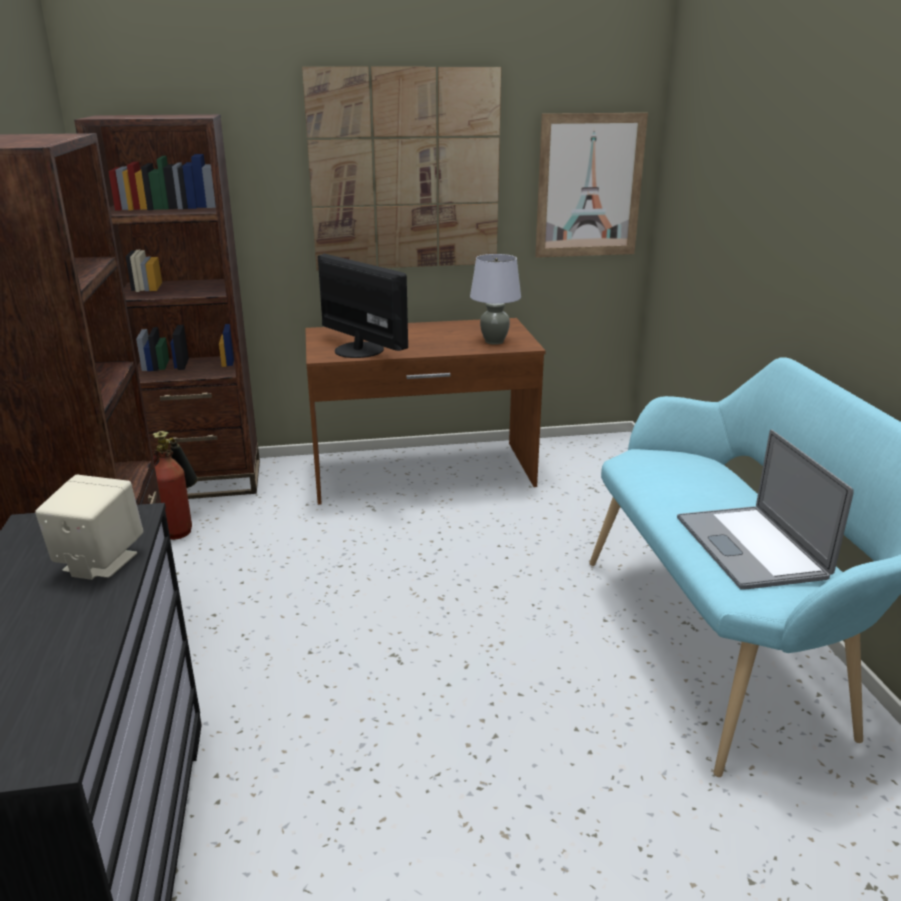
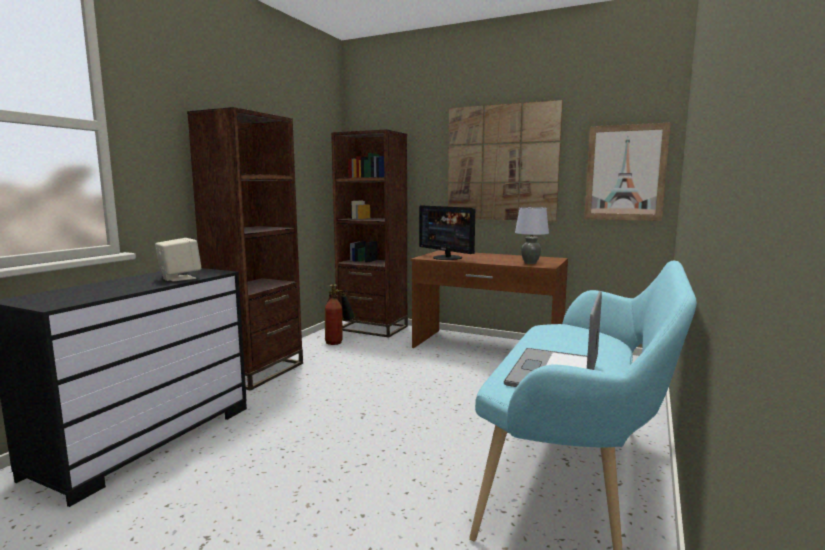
camera: 35 degrees right, 15 degrees down
monitor [318,254,408,358] -> monitor turned 150 degrees clockwise [419,205,475,260]

